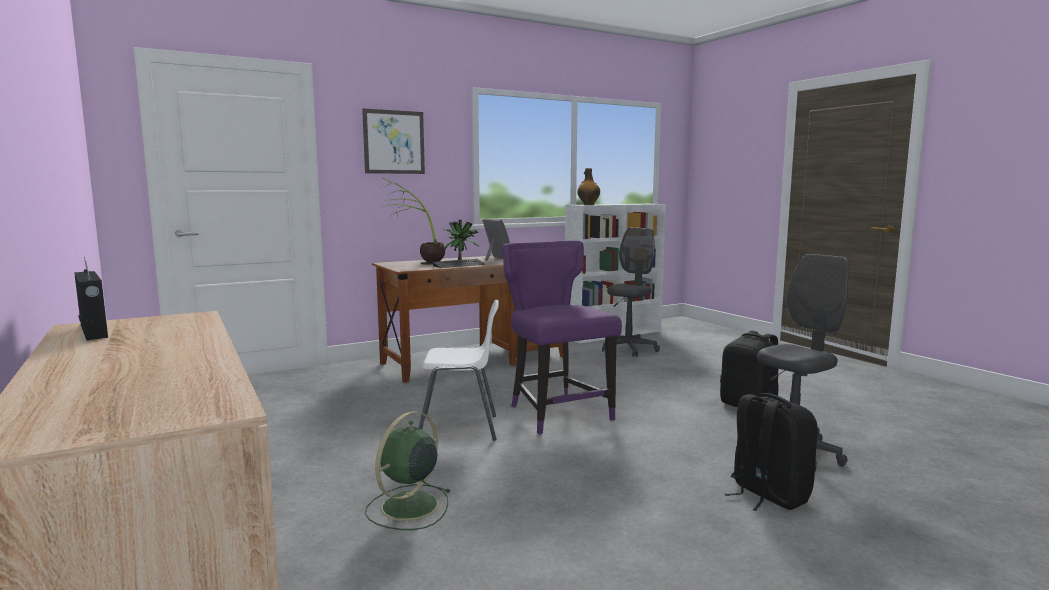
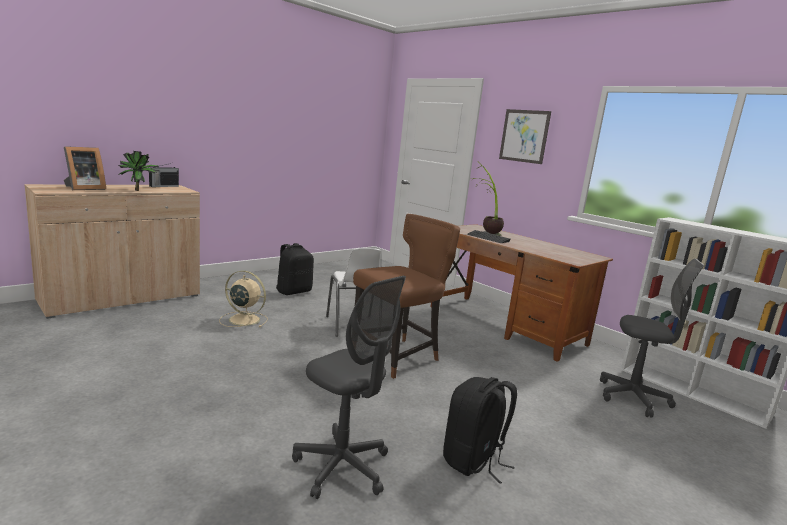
camera: 75 degrees right, 5 degrees up
green fan [365,411,450,530] -> beige fan [219,271,268,327]
potted plant [443,220,479,260] -> potted plant moved to [118,151,159,191]
picture frame [482,218,510,261] -> picture frame moved to [64,146,106,190]
purple chair [502,241,622,434] -> brown chair [353,214,460,379]
bottle [577,168,600,205] -> none
black backpack [725,393,817,511] -> black backpack moved to [276,243,314,295]

